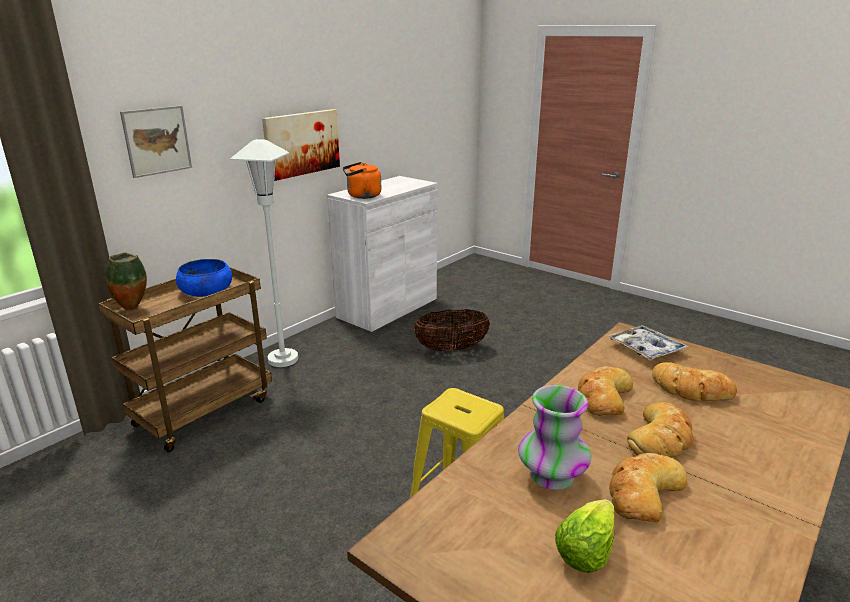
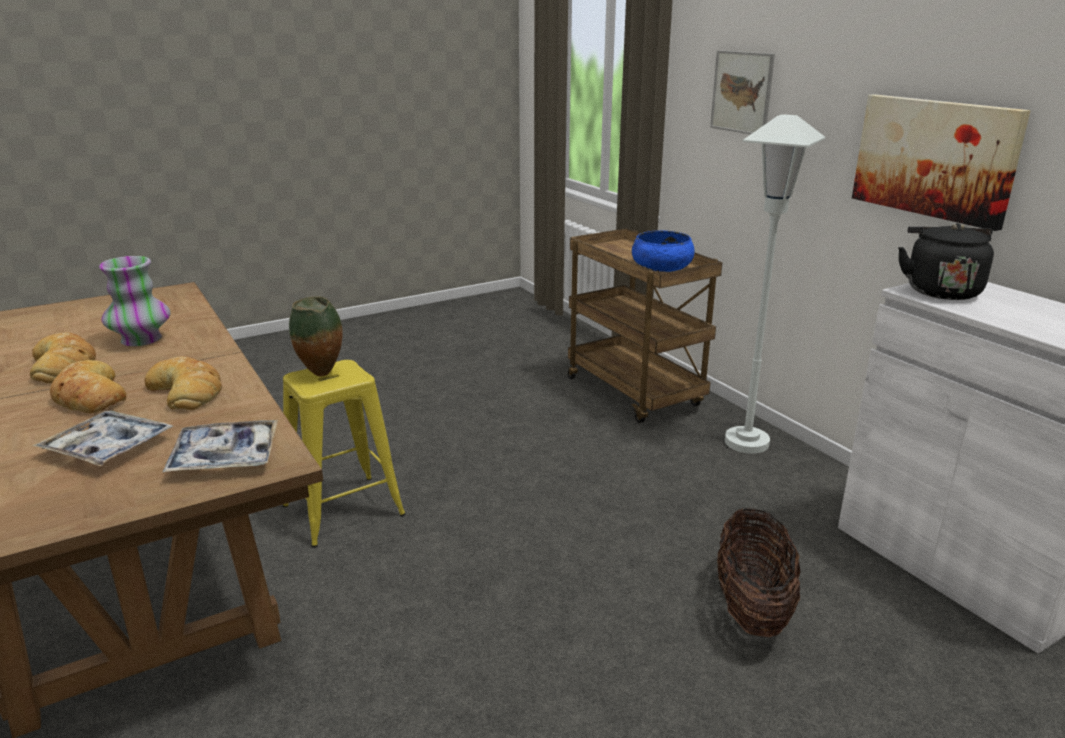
camera: 110 degrees right, 0 degrees up
vase [105,252,147,310] -> vase moved to [289,296,343,377]
orange kettle [343,162,381,199] -> black kettle [898,223,994,300]
lettuce [555,499,615,573] -> none
bread [652,362,737,401] -> tray [32,410,173,466]

